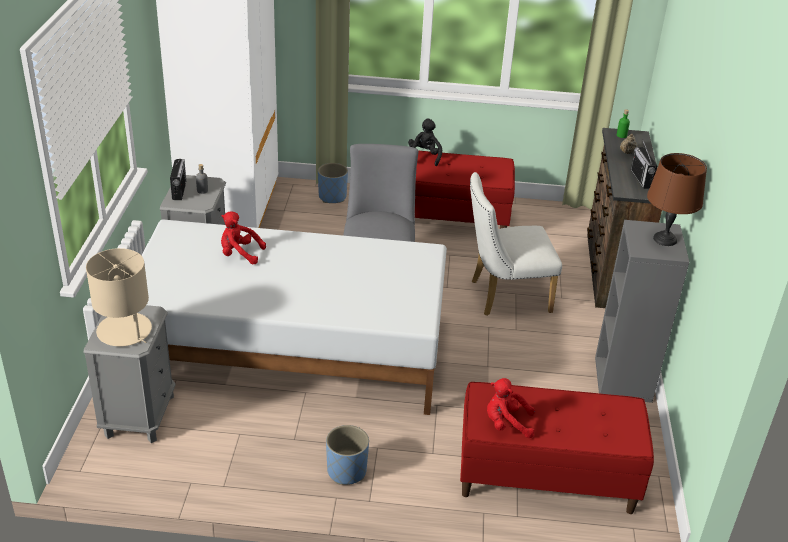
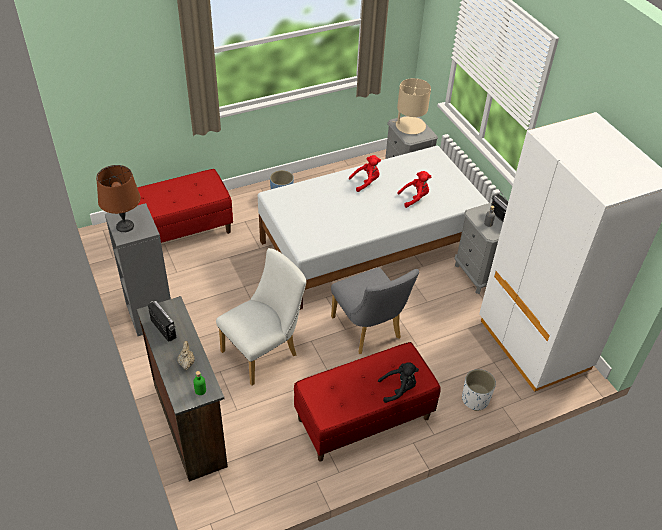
camera: 150 degrees right, 10 degrees up
blue planter [318,163,348,203] -> white planter [462,369,496,411]
black plush toy [408,118,442,166] -> black plush toy turned 75 degrees counterclockwise [378,362,419,403]
red plush toy [487,378,535,438] -> red plush toy moved to [349,155,381,192]

